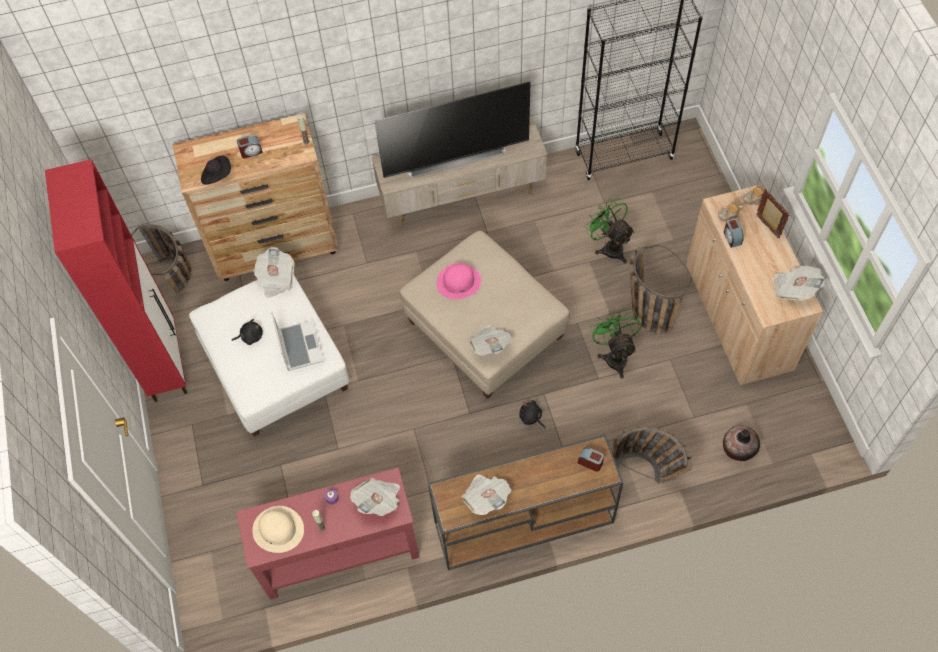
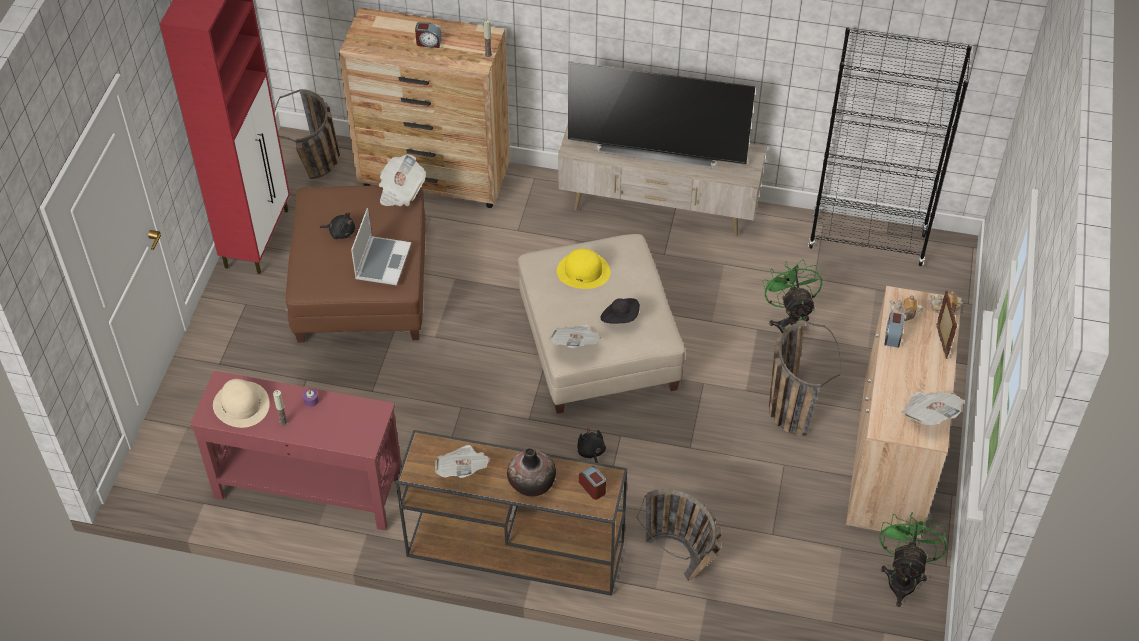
camera: 25 degrees right, 10 degrees down
white ottoman [189,274,349,437] -> brown ottoman [286,186,426,343]
black hat [201,156,231,185] -> black hat moved to [601,298,640,324]
newspaper [350,478,400,516] -> none
pink hat [436,263,481,299] -> yellow hat [557,249,610,289]
green fan [590,309,641,378] -> green fan moved to [879,512,947,607]
vase [723,426,760,461] -> vase moved to [507,448,556,497]

